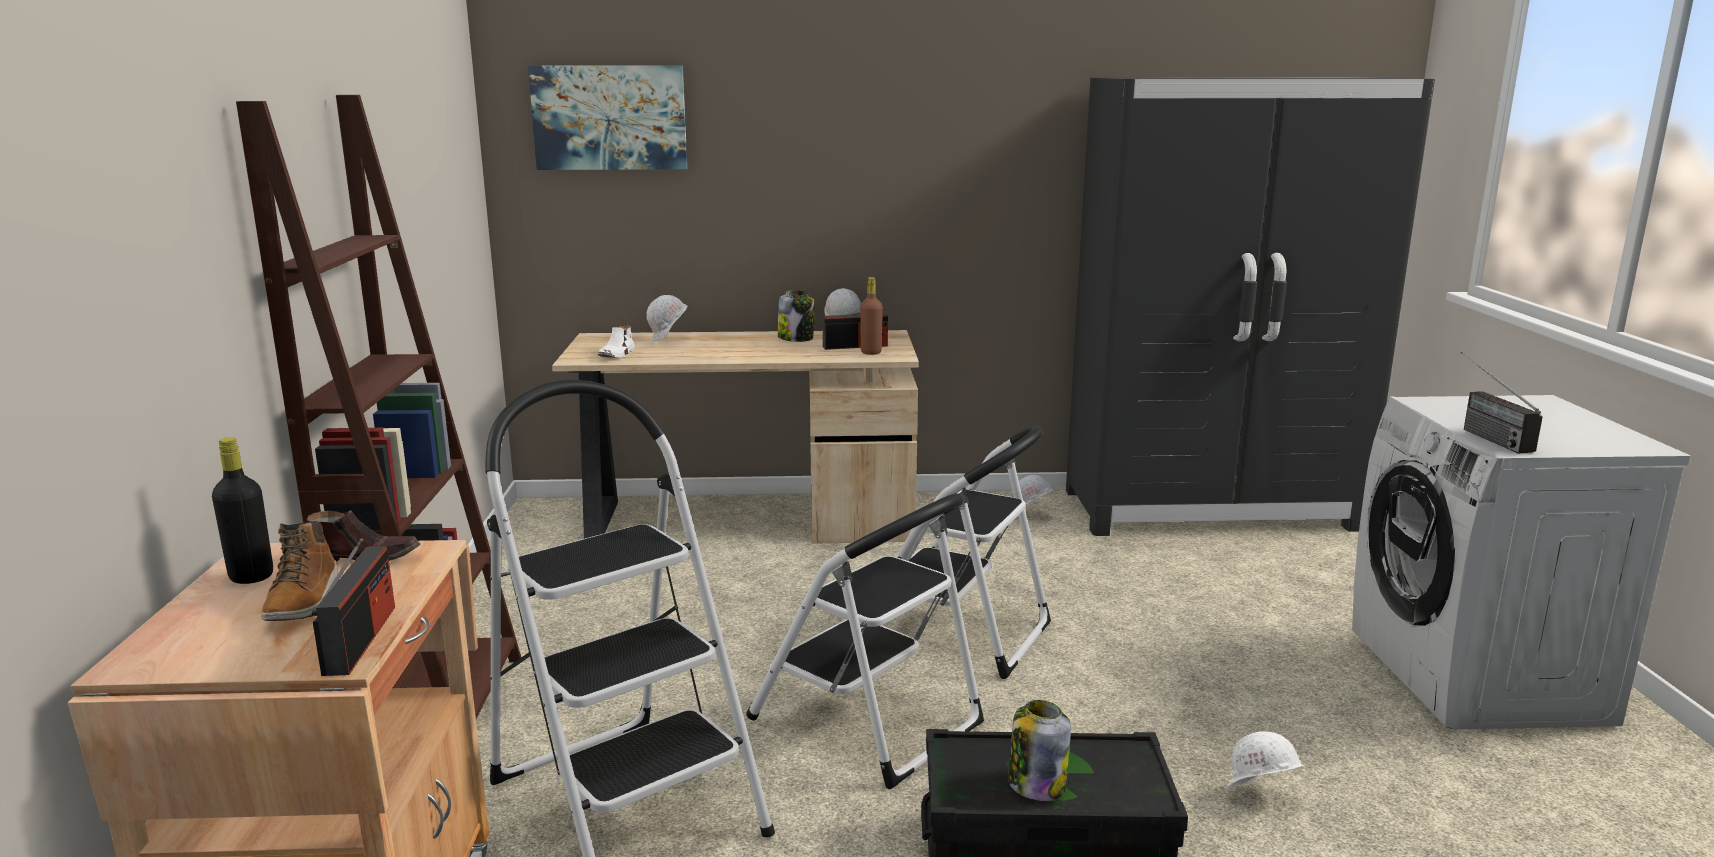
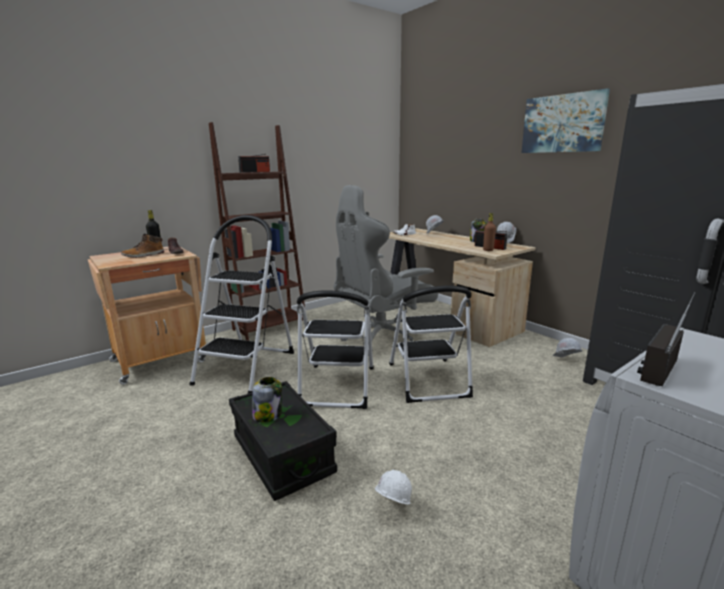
camera: 55 degrees right, 0 degrees up
radio [312,538,395,676] -> radio moved to [238,154,270,173]
picture [528,66,687,170] -> picture moved to [521,88,610,153]
none -> grey office chair [334,185,438,356]

